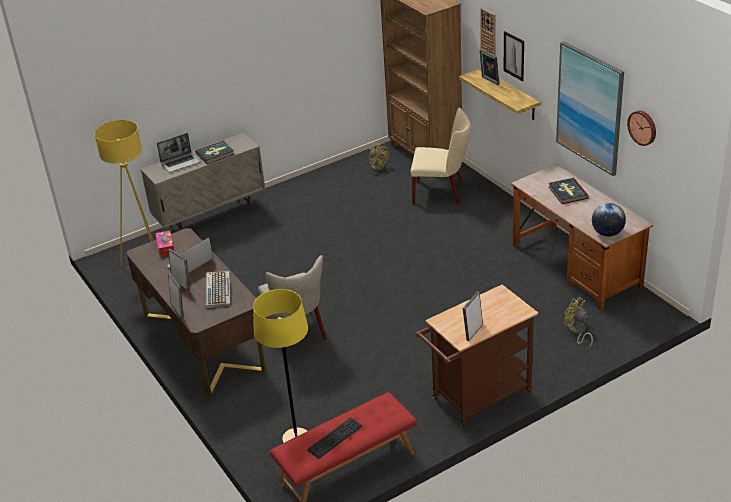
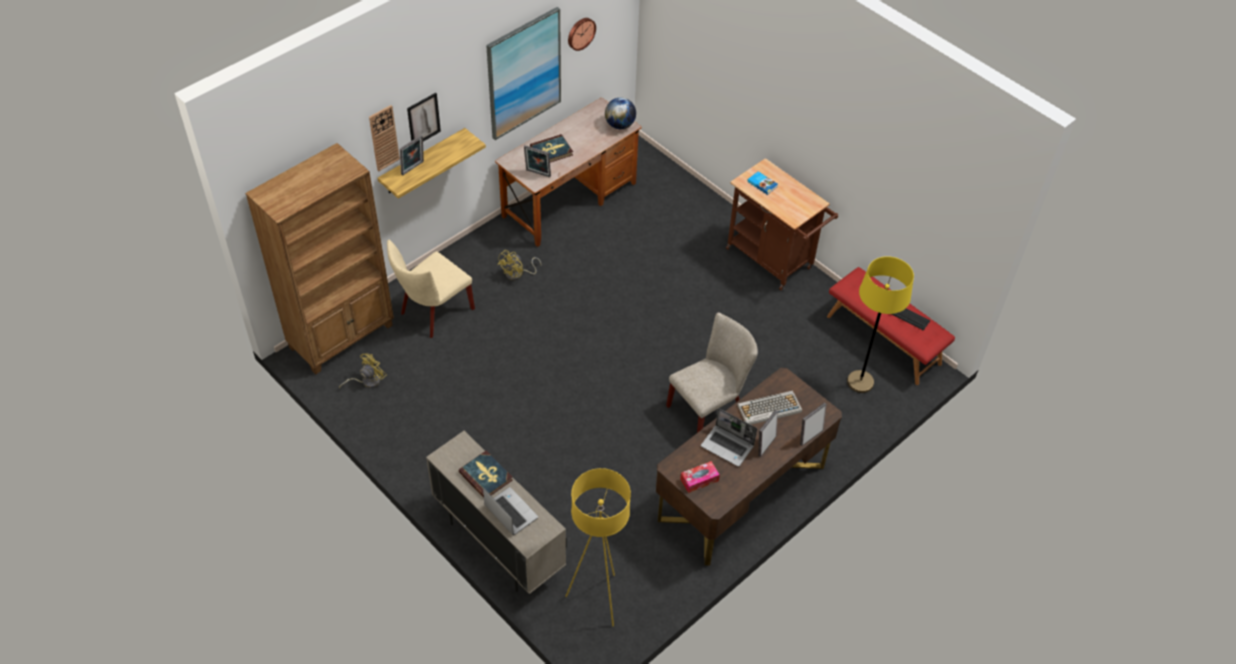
camera: 105 degrees left, 15 degrees up
beige chair [410,108,471,205] -> beige chair turned 135 degrees counterclockwise [387,240,475,338]
picture frame [463,292,483,341] -> picture frame moved to [524,145,551,177]
yellow fan [564,297,593,348] -> yellow fan moved to [497,250,542,280]
none -> book [747,171,778,195]

